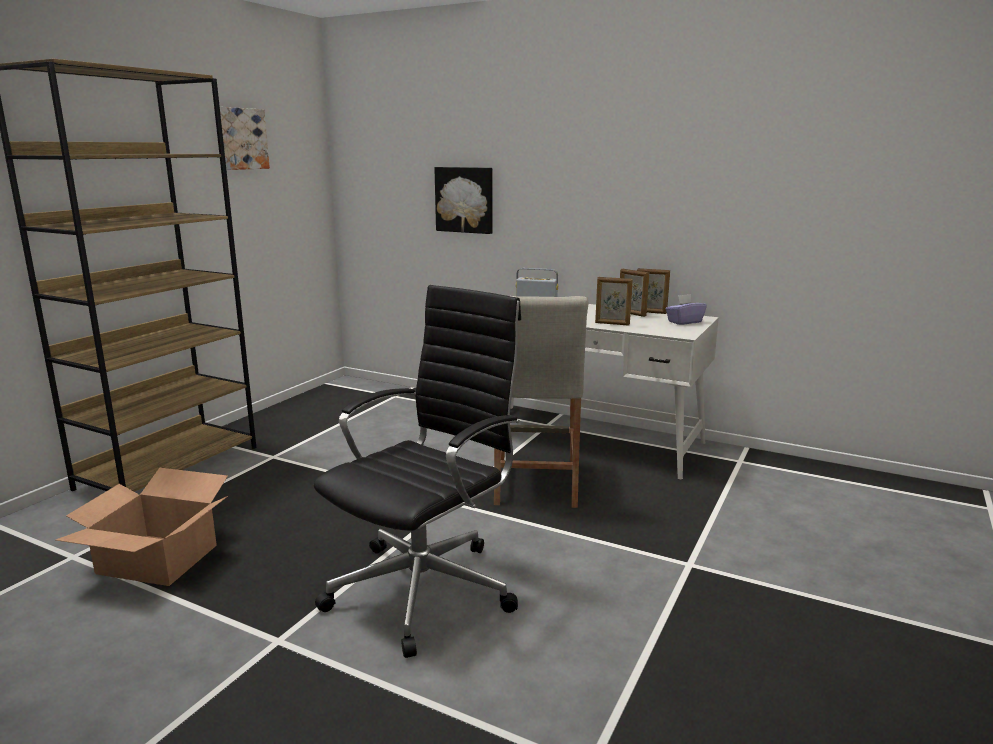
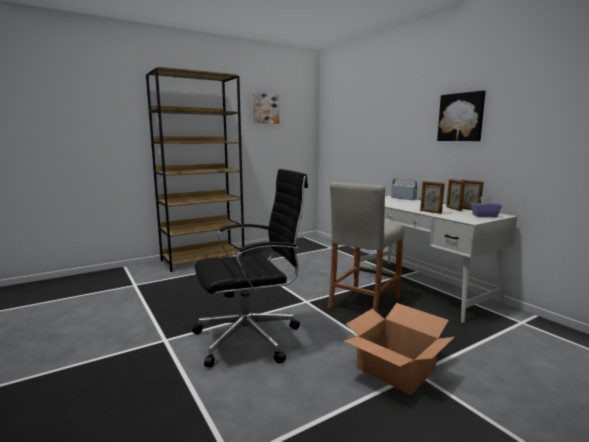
camera: 30 degrees right, 5 degrees down
cardboard box [56,468,228,586] -> cardboard box moved to [344,303,454,395]
picture [434,167,492,234] -> picture moved to [437,90,486,141]

